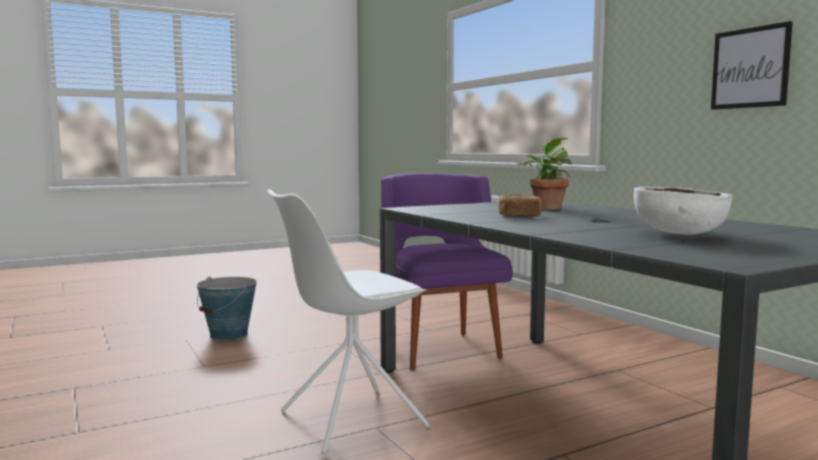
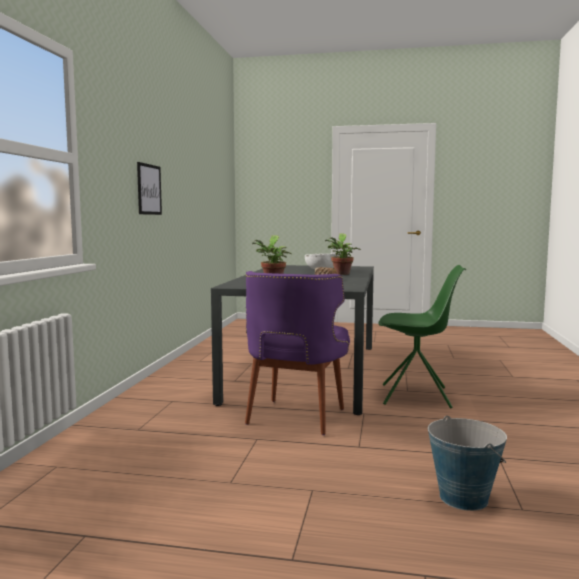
camera: 140 degrees left, 0 degrees up
white chair [267,189,430,455] -> green chair [378,265,466,408]
none -> potted plant [325,234,361,275]

